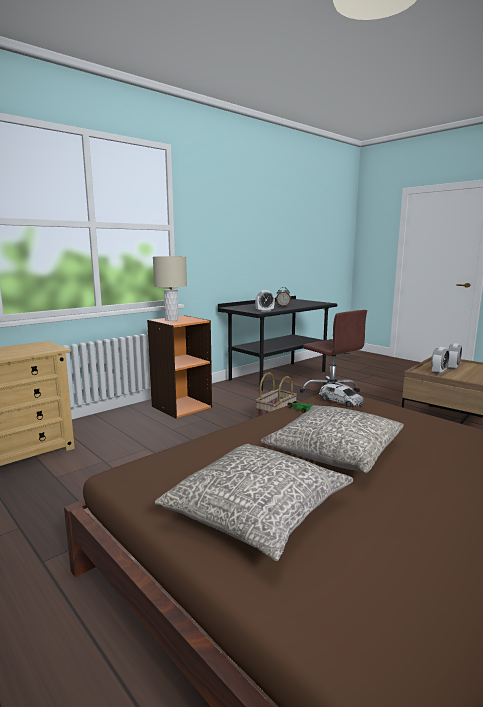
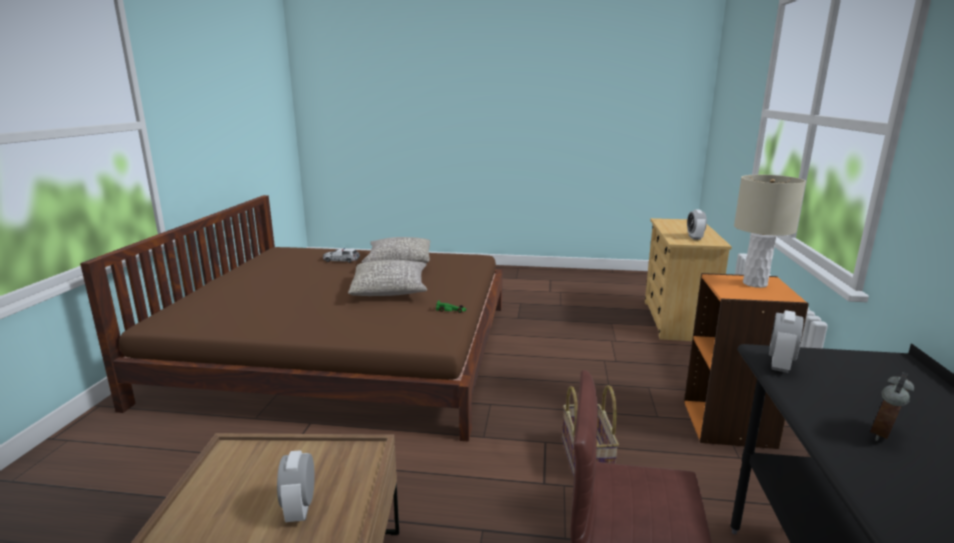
camera: 140 degrees right, 5 degrees up
toy car [319,384,364,407] -> toy car moved to [323,248,360,263]
alarm clock [431,347,450,375] -> alarm clock moved to [687,209,707,240]

